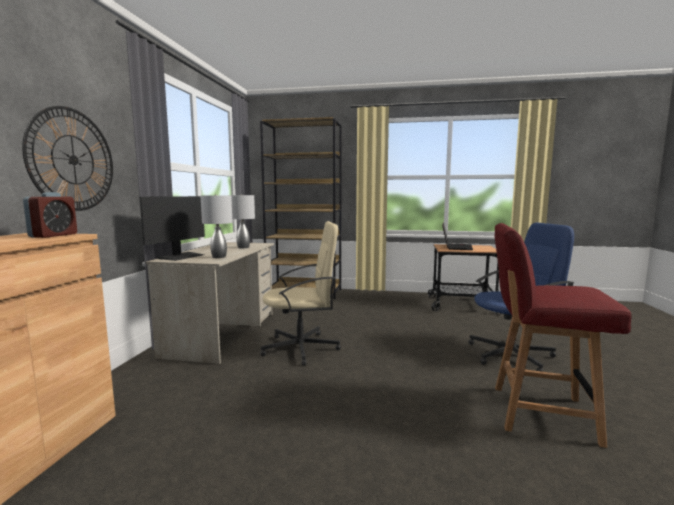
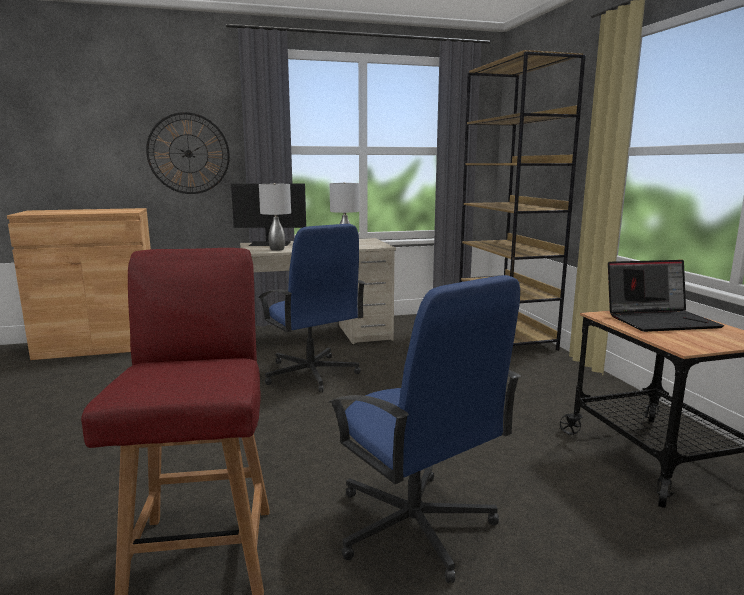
camera: 65 degrees right, 5 degrees up
alarm clock [23,192,77,238] -> none
beige office chair [260,221,341,365] -> blue office chair [258,224,365,392]

